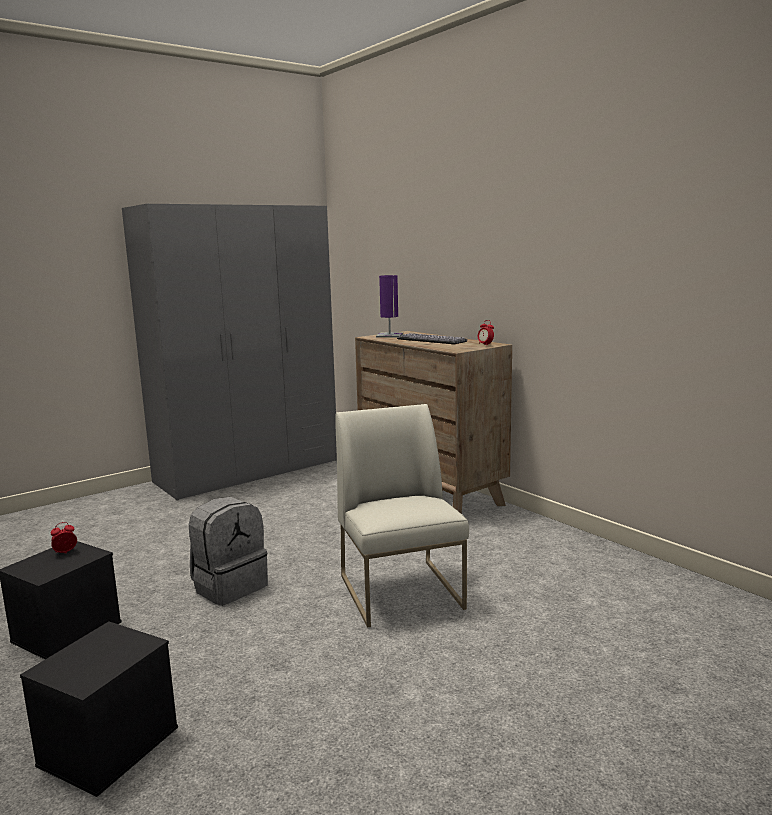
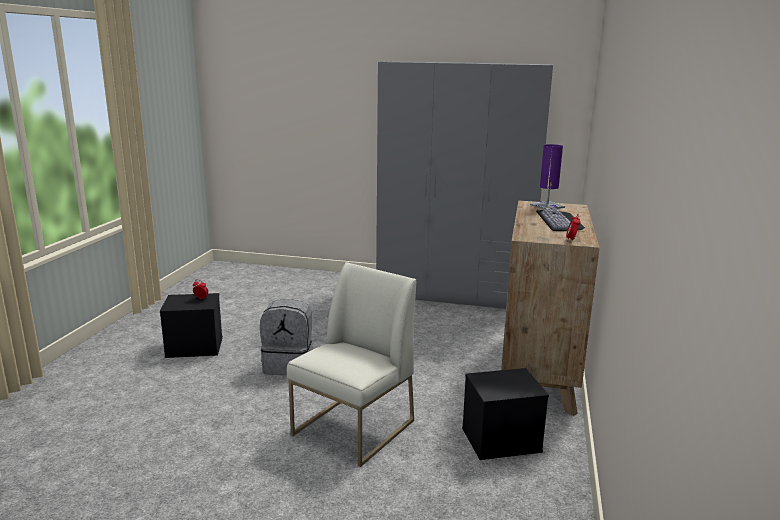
camera: 50 degrees right, 5 degrees up
black storage box [20,621,178,797] -> black storage box moved to [462,368,549,460]

